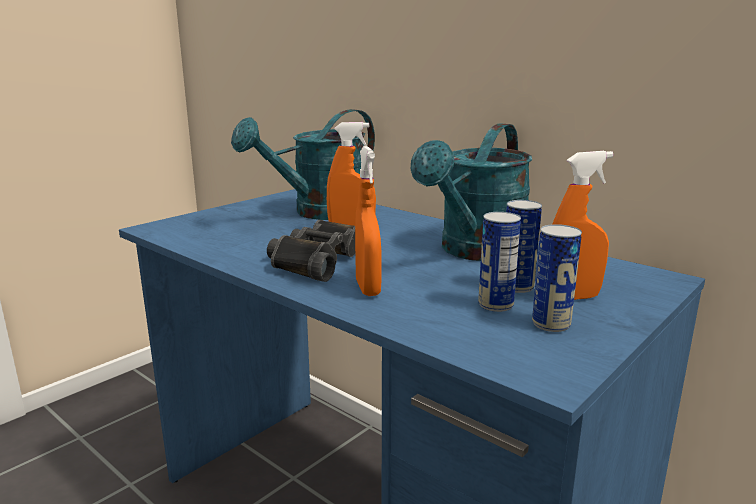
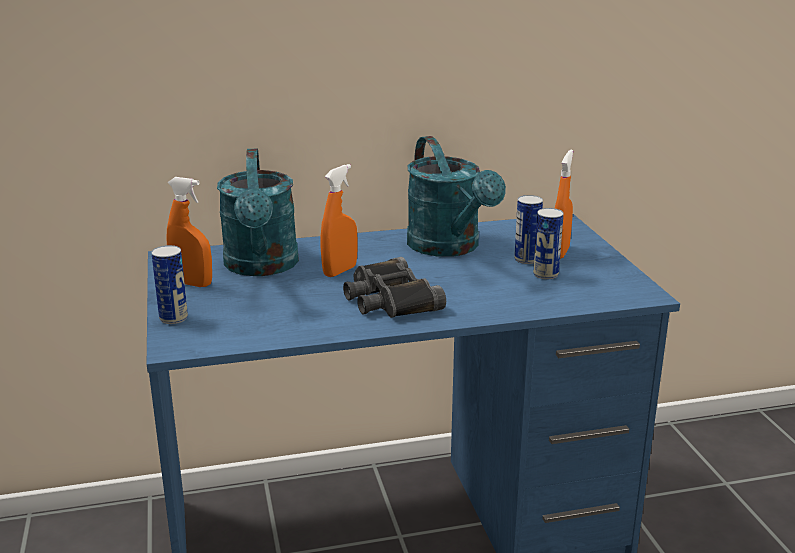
camera: 55 degrees left, 5 degrees up
orange spray bottle [355,146,381,296] -> orange spray bottle moved to [167,177,212,287]
can [532,224,582,332] -> can moved to [151,245,188,324]

